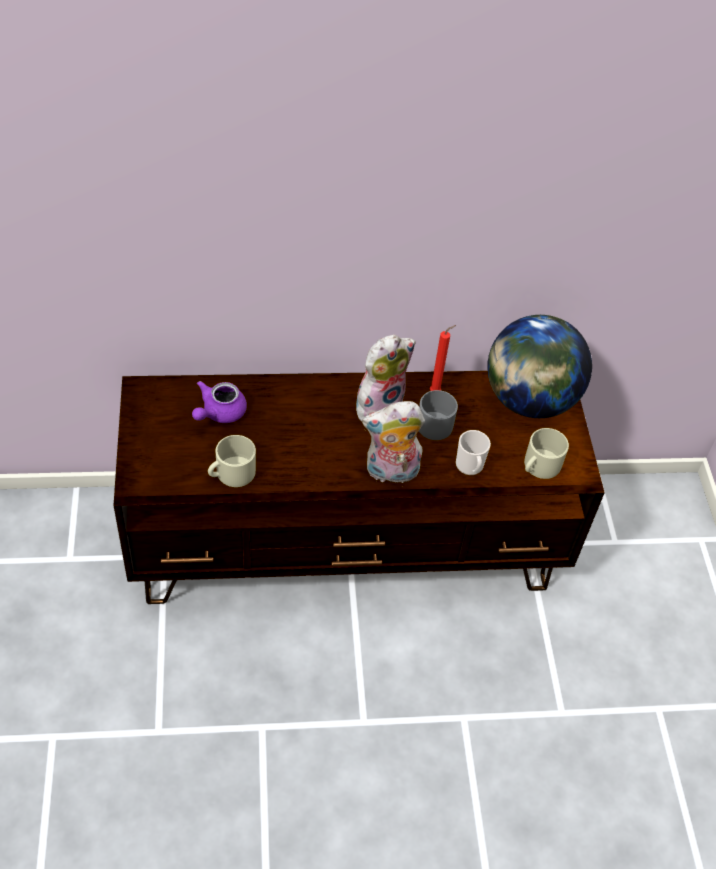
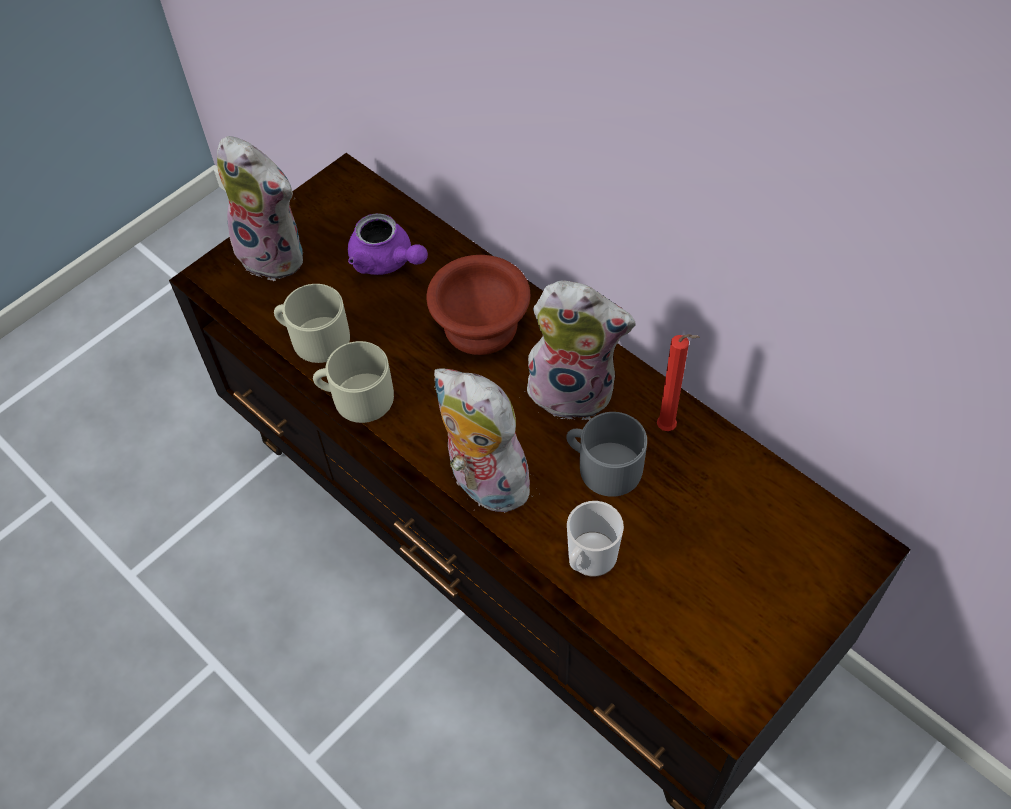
camera: 55 degrees right, 5 degrees up
purple teapot [192,381,247,423] -> purple teapot turned 135 degrees counterclockwise [348,213,428,275]
globe [487,315,592,418] -> none
beige mug [524,428,569,479] -> beige mug moved to [313,341,394,423]
none -> plush toy [217,136,303,281]
none -> brown bowl [426,255,530,355]

